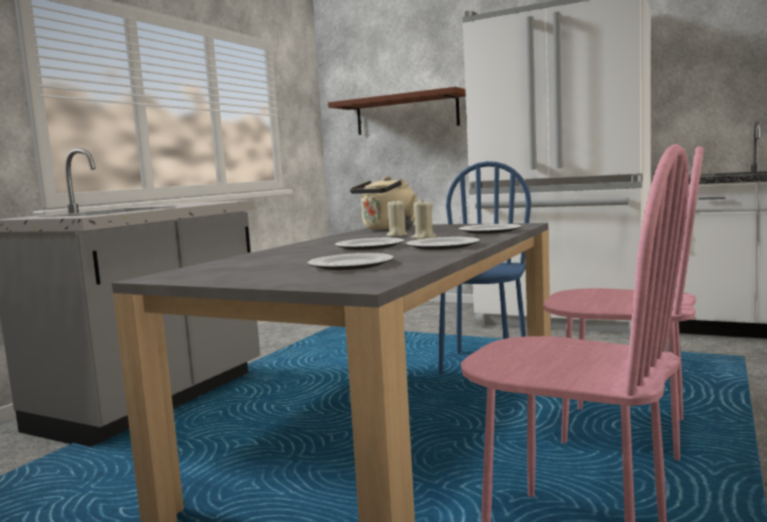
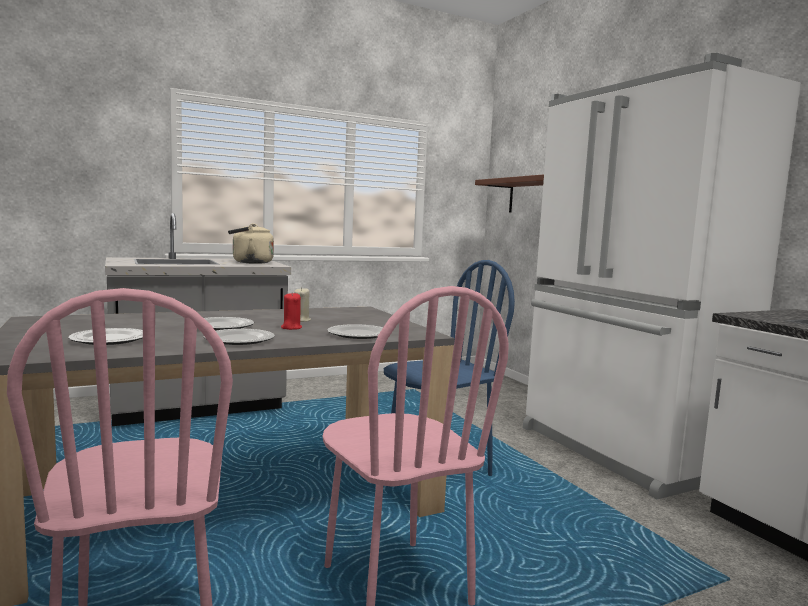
camera: 35 degrees right, 0 degrees up
beige kettle [350,176,417,230] -> beige kettle moved to [228,224,274,264]
beige candle [411,199,436,239] -> red candle [281,292,302,330]

